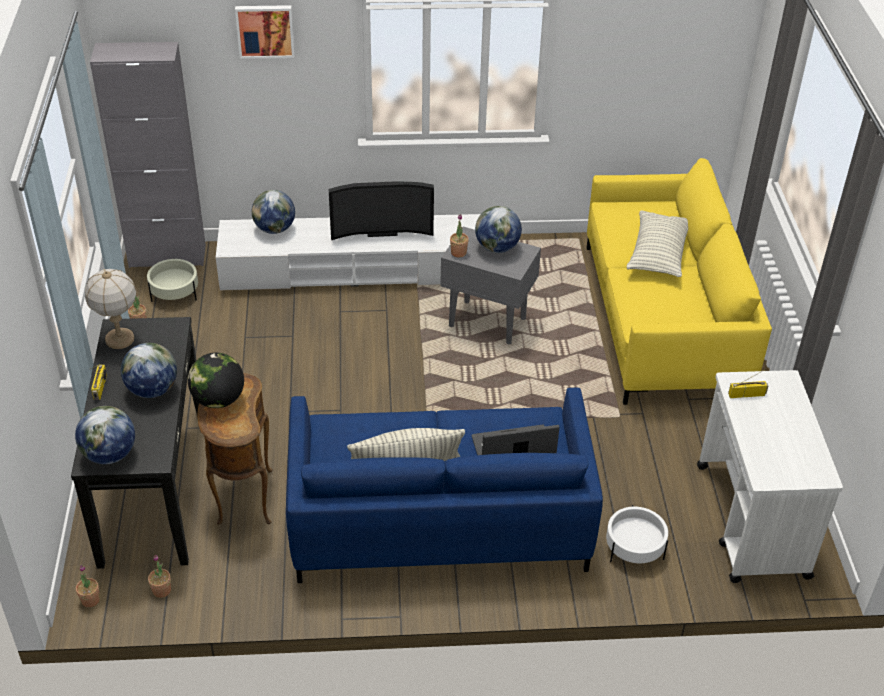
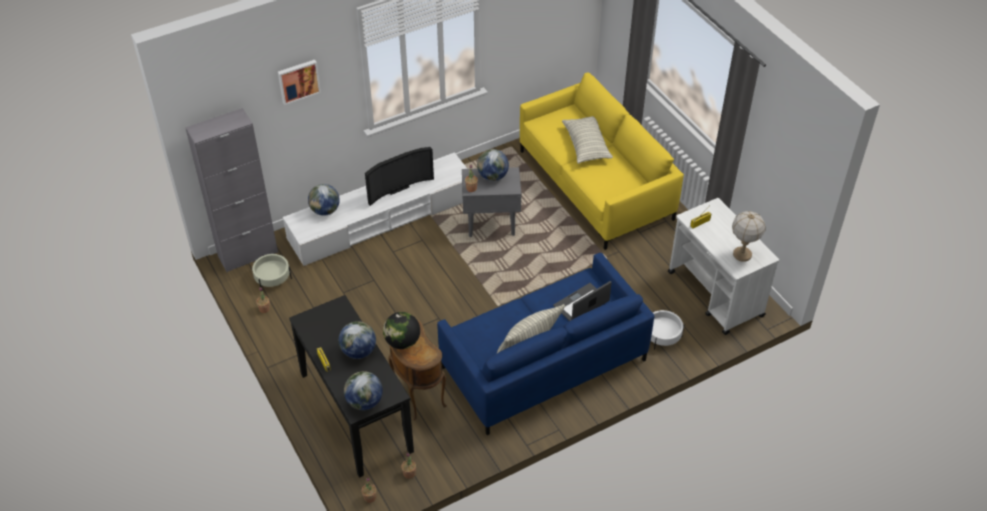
camera: 25 degrees left, 5 degrees up
table lamp [85,269,137,349] -> table lamp moved to [732,211,766,262]

